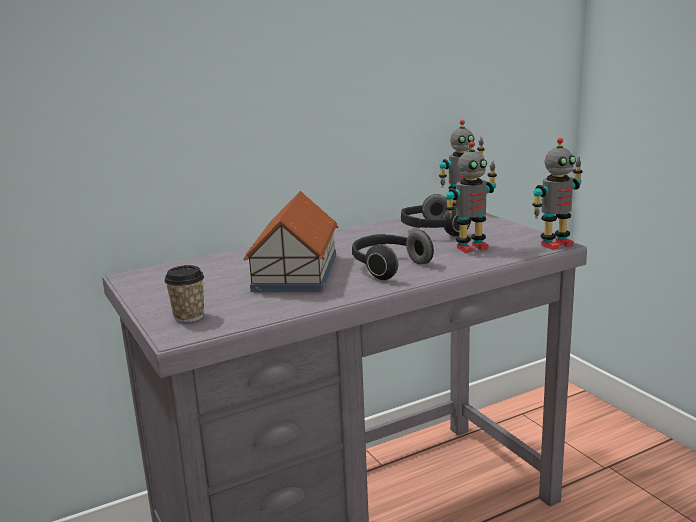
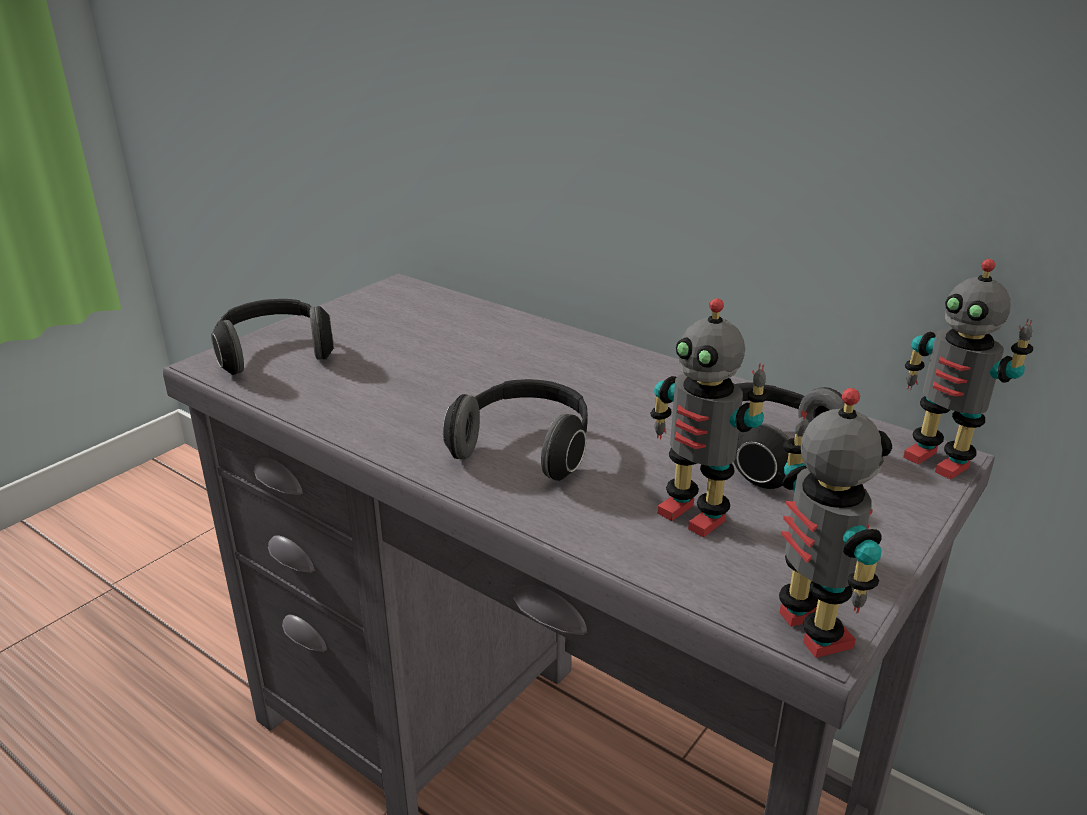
camera: 65 degrees right, 10 degrees up
cup [165,265,204,322] -> headphones [211,299,334,375]
toy house [244,191,339,292] -> none
toy robot [532,138,583,250] -> toy robot turned 150 degrees counterclockwise [779,388,892,658]

